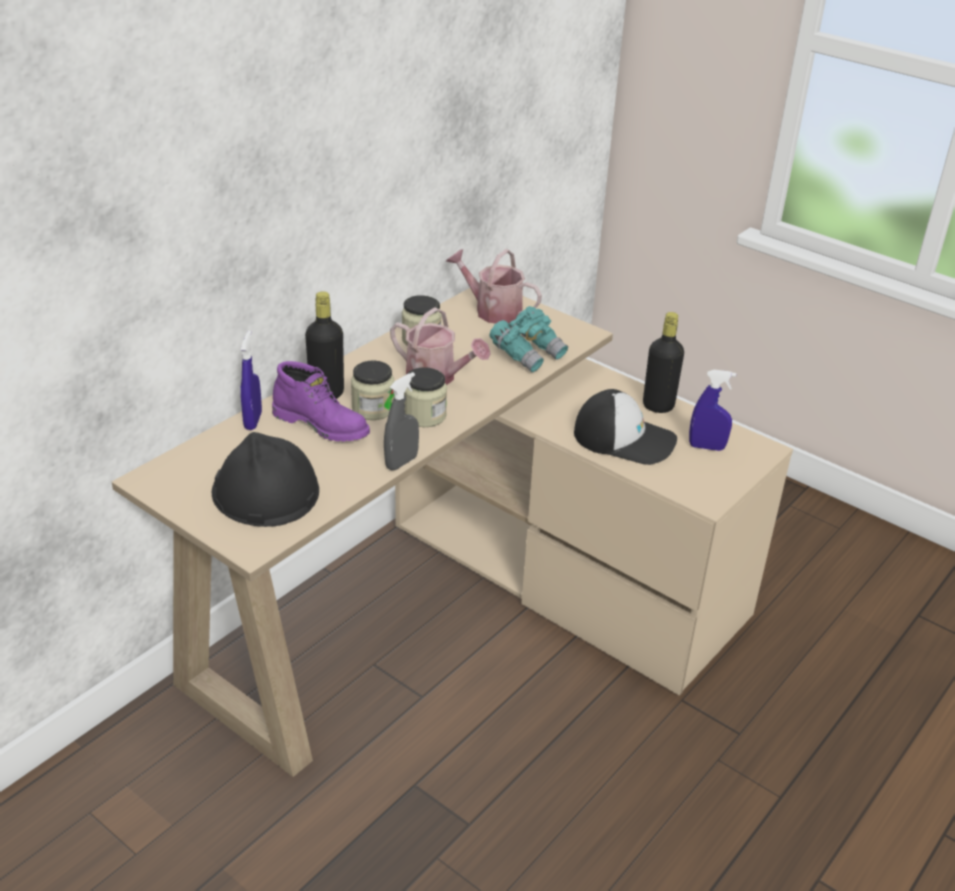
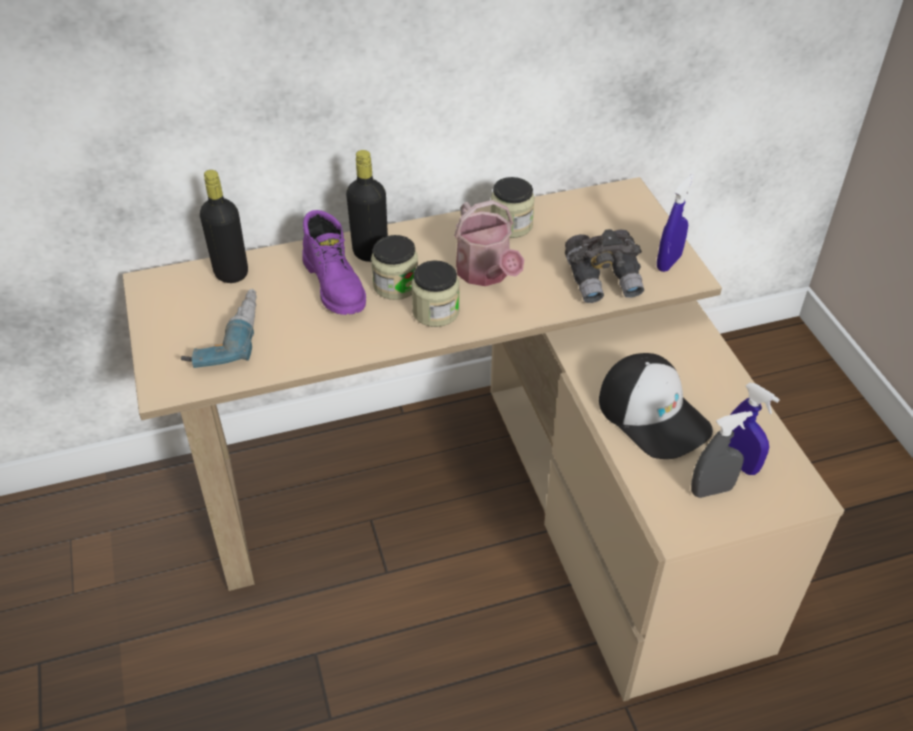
camera: 35 degrees right, 10 degrees up
black hard hat [212,432,319,527] -> power drill [181,289,256,368]
blue spray bottle [240,331,262,430] -> blue spray bottle moved to [657,174,694,272]
grey spray bottle [384,372,419,471] -> grey spray bottle moved to [691,411,753,498]
watering can [446,249,542,324] -> none
turquoise binoculars [489,306,568,372] -> grey binoculars [565,229,644,303]
black bottle [643,312,684,413] -> black bottle moved to [200,170,248,283]

